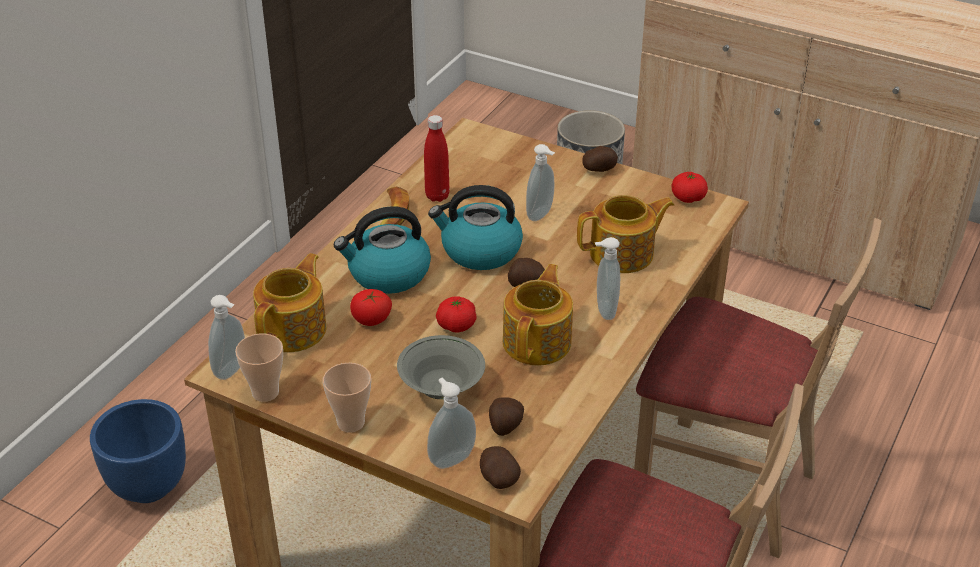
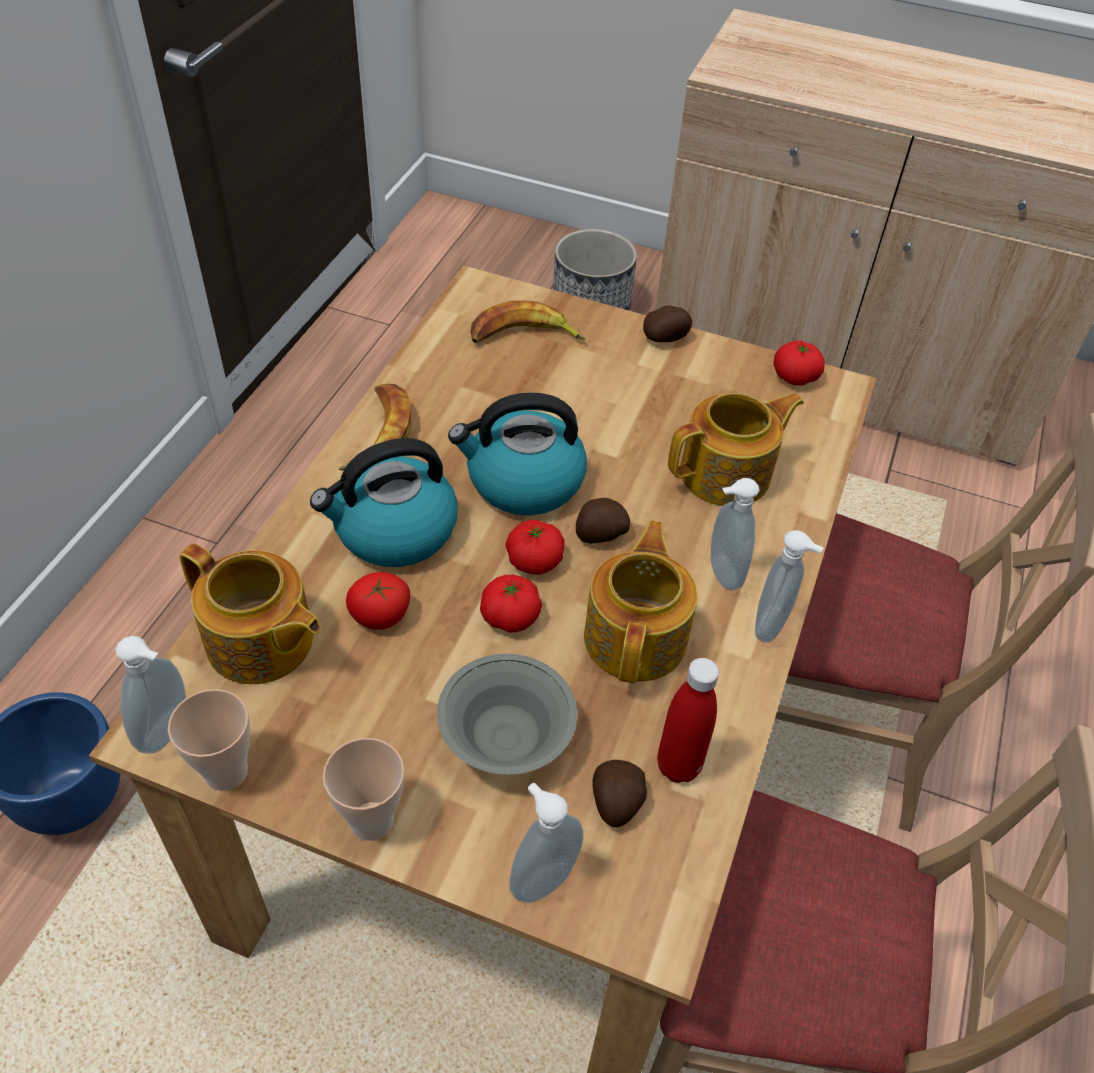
camera: 10 degrees left, 10 degrees up
teapot [253,253,326,352] -> teapot turned 105 degrees clockwise [180,543,321,684]
red bottle [424,115,450,202] -> red bottle moved to [657,658,719,783]
potato [480,446,521,489] -> none
soap dispenser [526,144,555,221] -> soap dispenser moved to [755,530,824,642]
none -> banana [470,300,585,343]
none -> tomato [506,520,565,575]

